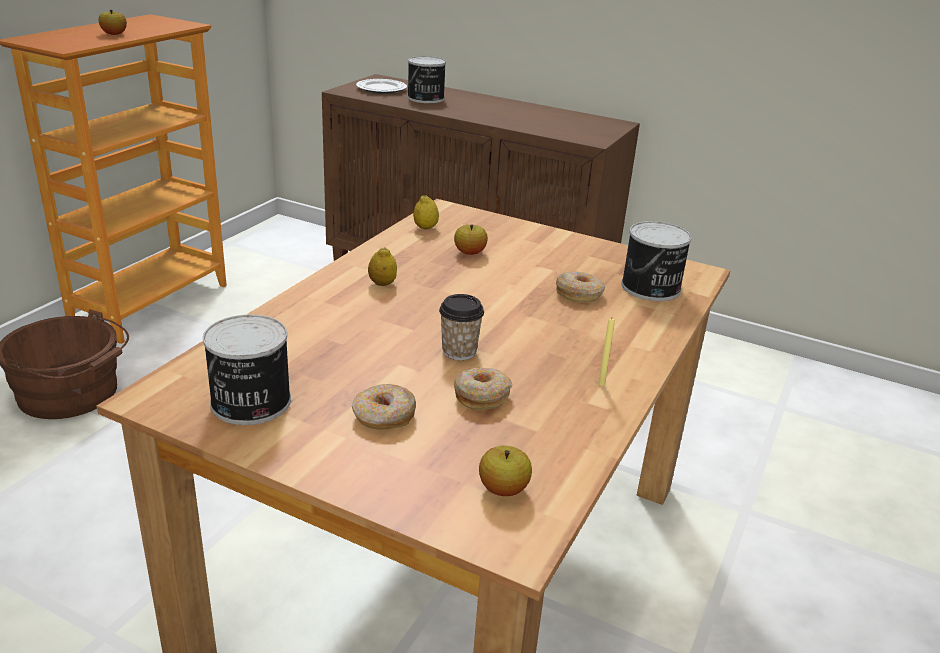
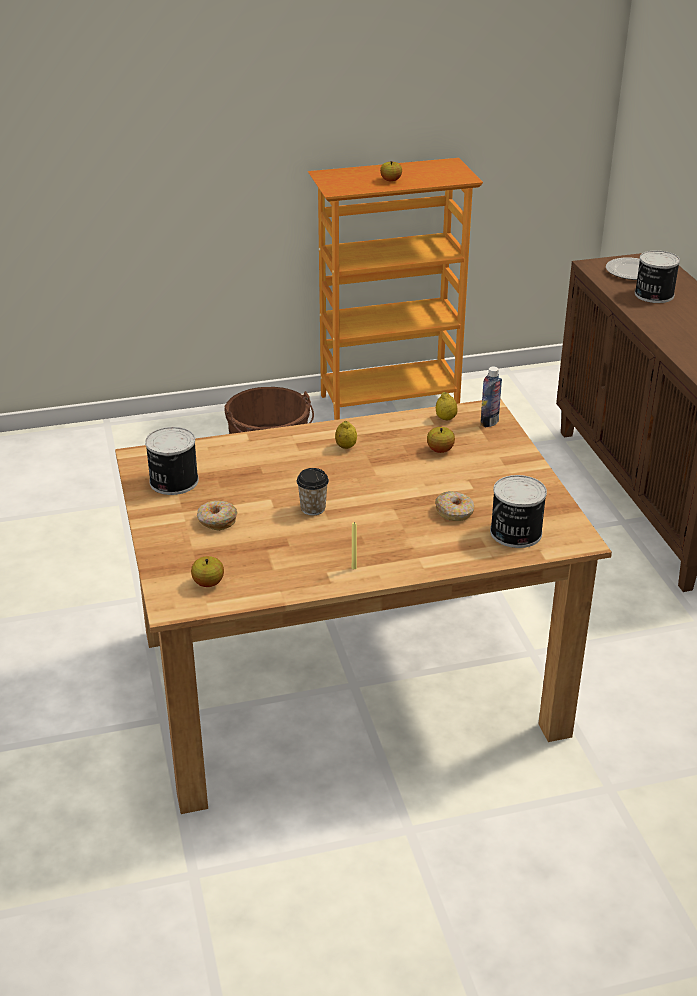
camera: 50 degrees right, 5 degrees up
donut [454,368,512,410] -> none
none -> bottle [480,367,502,427]

